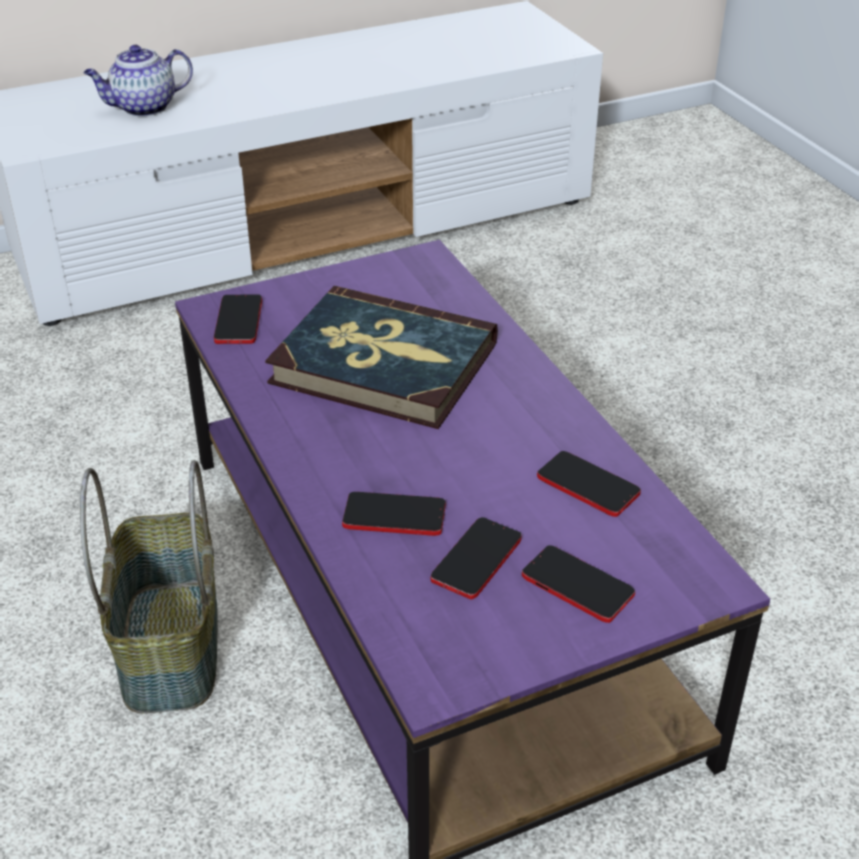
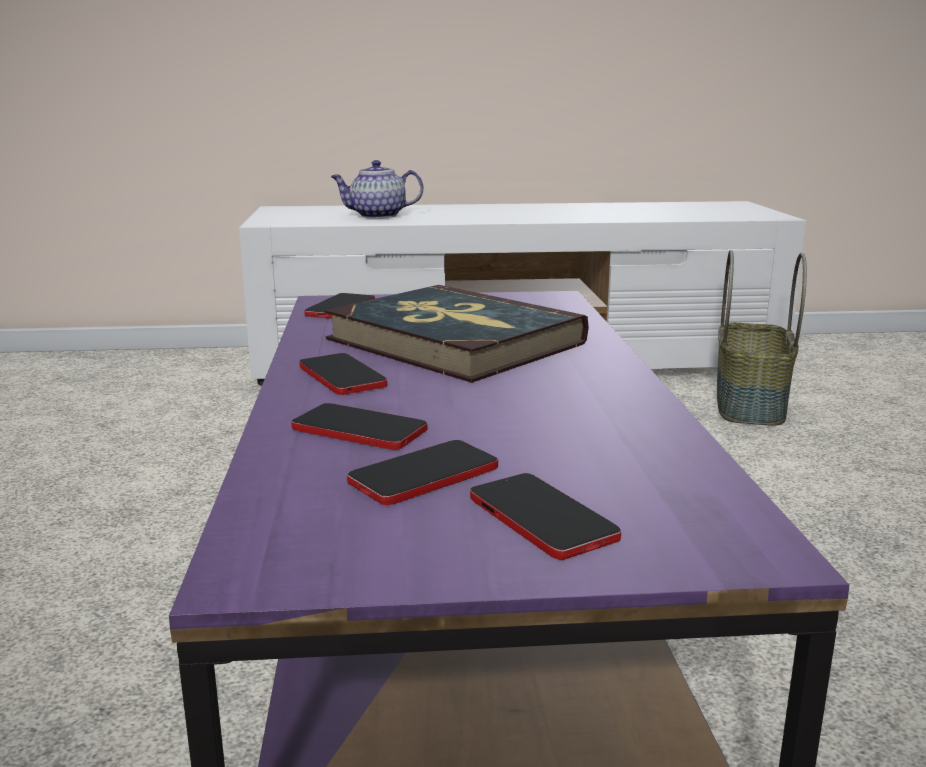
camera: 20 degrees right, 20 degrees down
basket [80,460,218,714] -> basket moved to [717,250,807,426]
phone [537,451,641,517] -> phone moved to [300,353,387,395]

